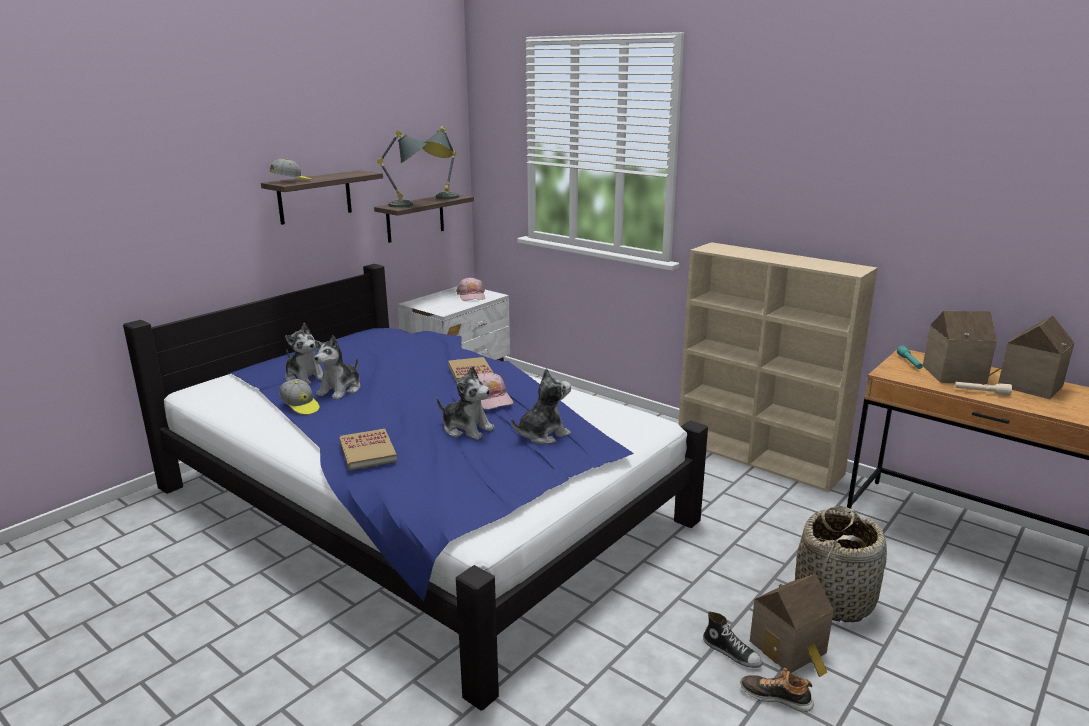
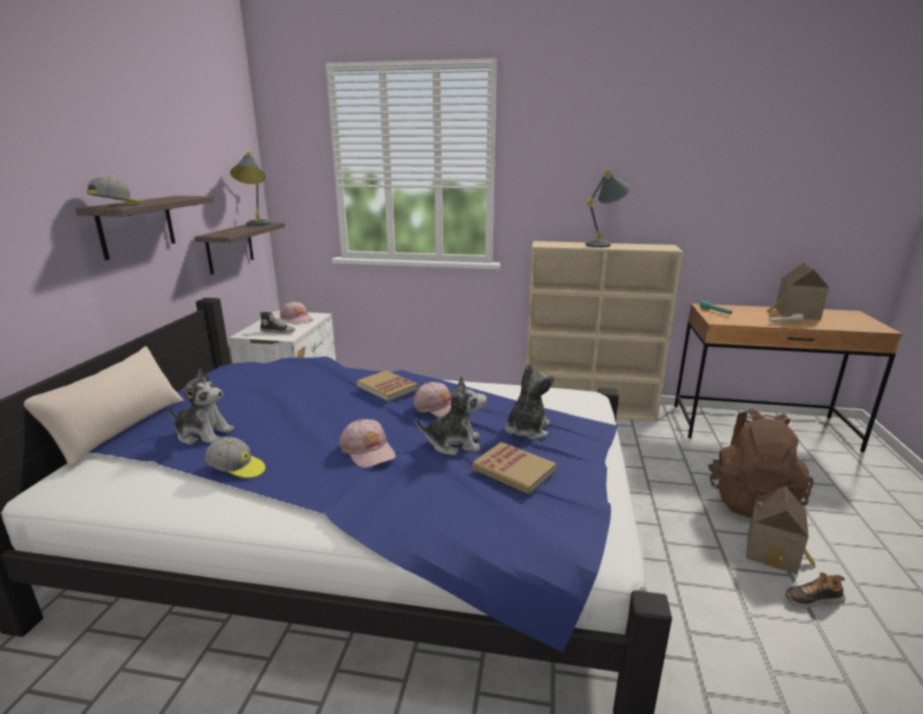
camera: 30 degrees left, 0 degrees up
plush toy [314,335,360,400] -> none
book [339,429,397,470] -> book moved to [472,442,557,495]
grey table lamp [377,130,427,208] -> grey table lamp moved to [586,170,631,248]
shoe [703,612,763,668] -> shoe moved to [260,312,295,334]
basket [795,507,887,623] -> brown backpack [708,408,813,518]
toy house [923,311,997,384] -> none
none -> beige pillow [24,346,184,467]
none -> pink cap [339,419,396,468]

